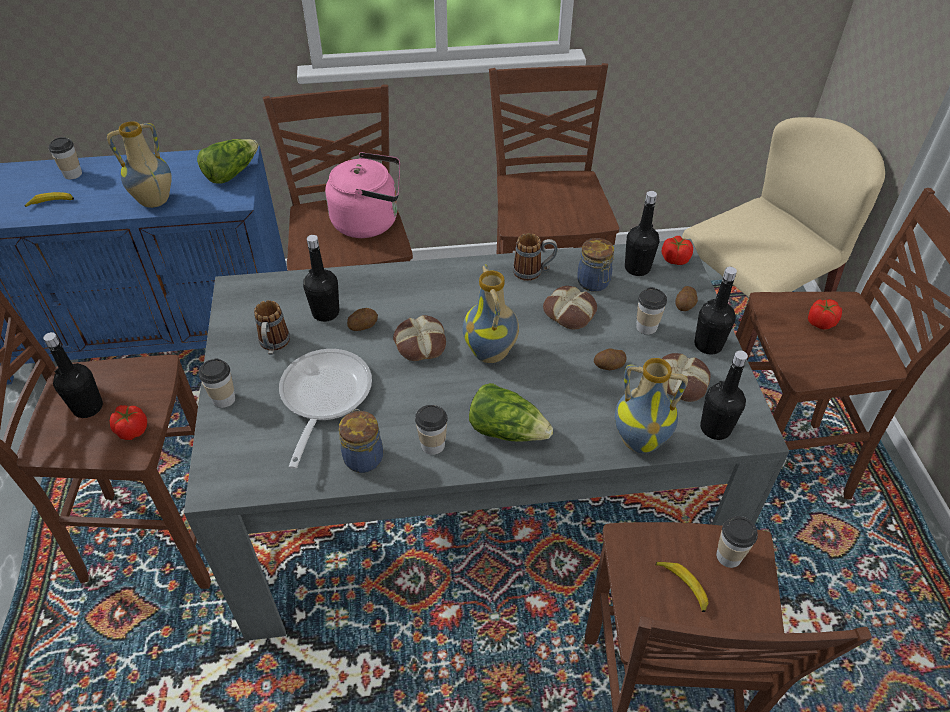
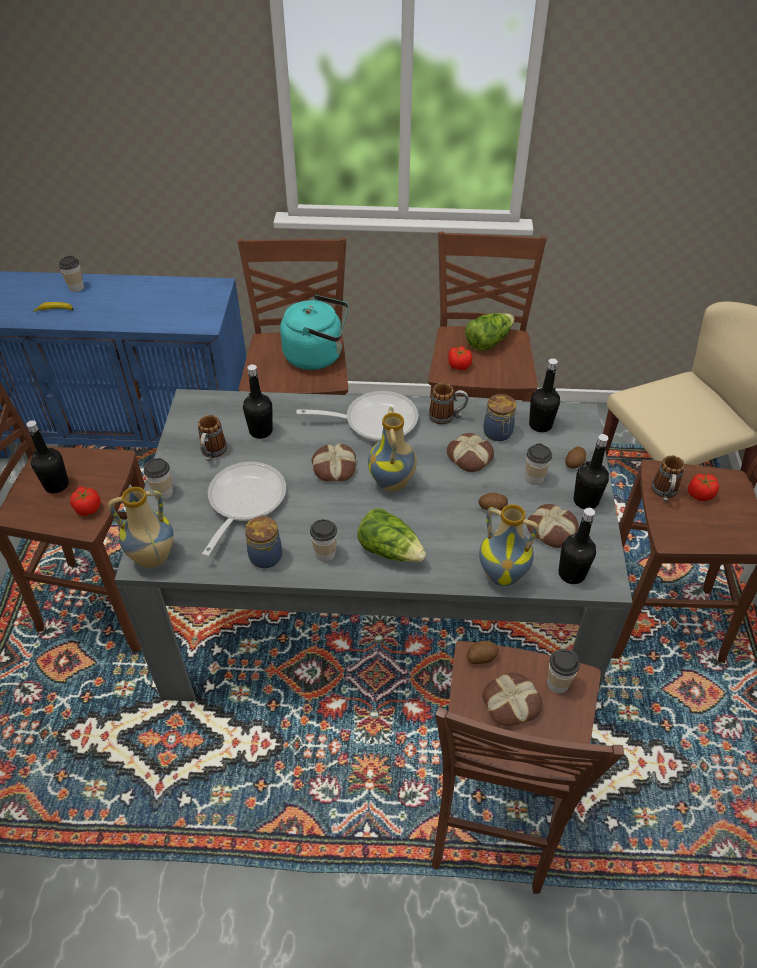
camera: 10 degrees right, 0 degrees up
vase [107,121,172,208] -> vase moved to [108,487,174,568]
lettuce [197,139,258,184] -> lettuce moved to [465,313,514,351]
pink kettle [325,152,400,238] -> turquoise kettle [280,295,349,370]
potato [347,308,378,331] -> potato moved to [467,641,499,664]
banana [655,562,709,612] -> bread [482,673,542,726]
tomato [662,236,693,265] -> tomato moved to [448,346,472,370]
none -> frying pan [297,391,418,442]
none -> mug [651,455,685,502]

